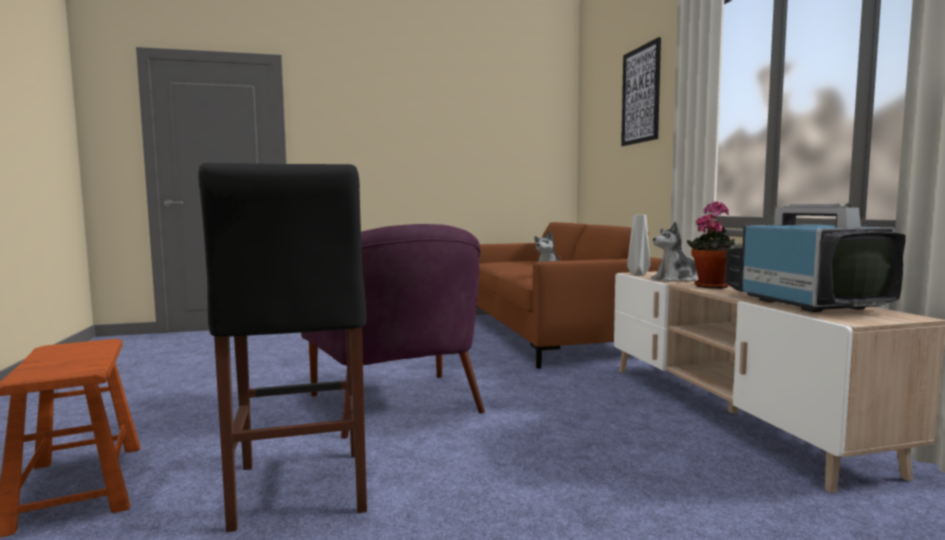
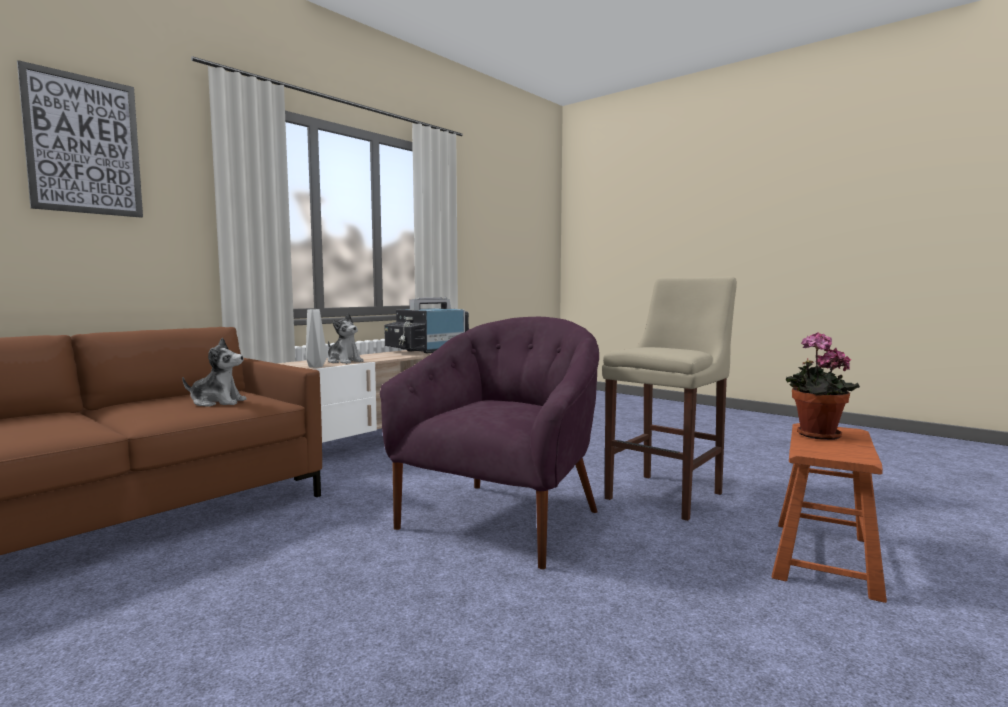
camera: 125 degrees left, 0 degrees up
black stool [198,163,367,532] -> beige stool [602,277,737,521]
potted plant [687,201,735,289] -> potted plant moved to [786,332,860,440]

